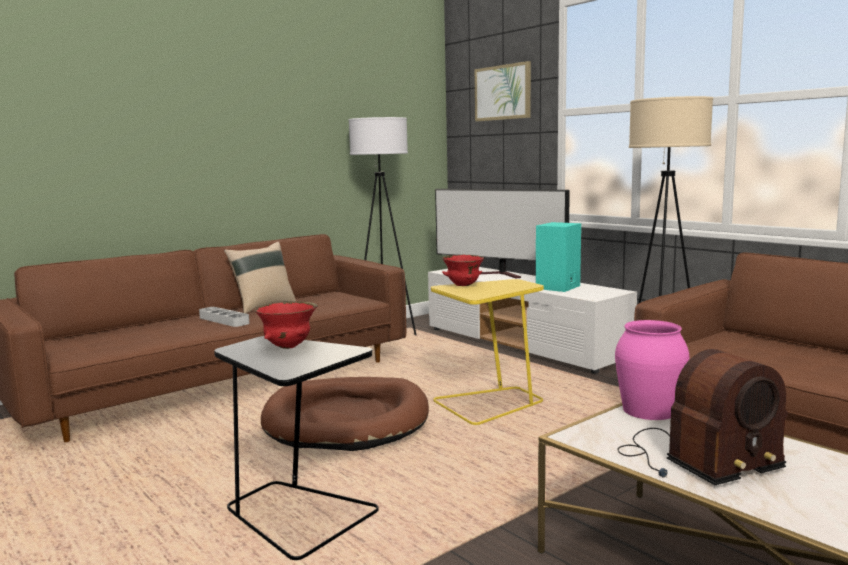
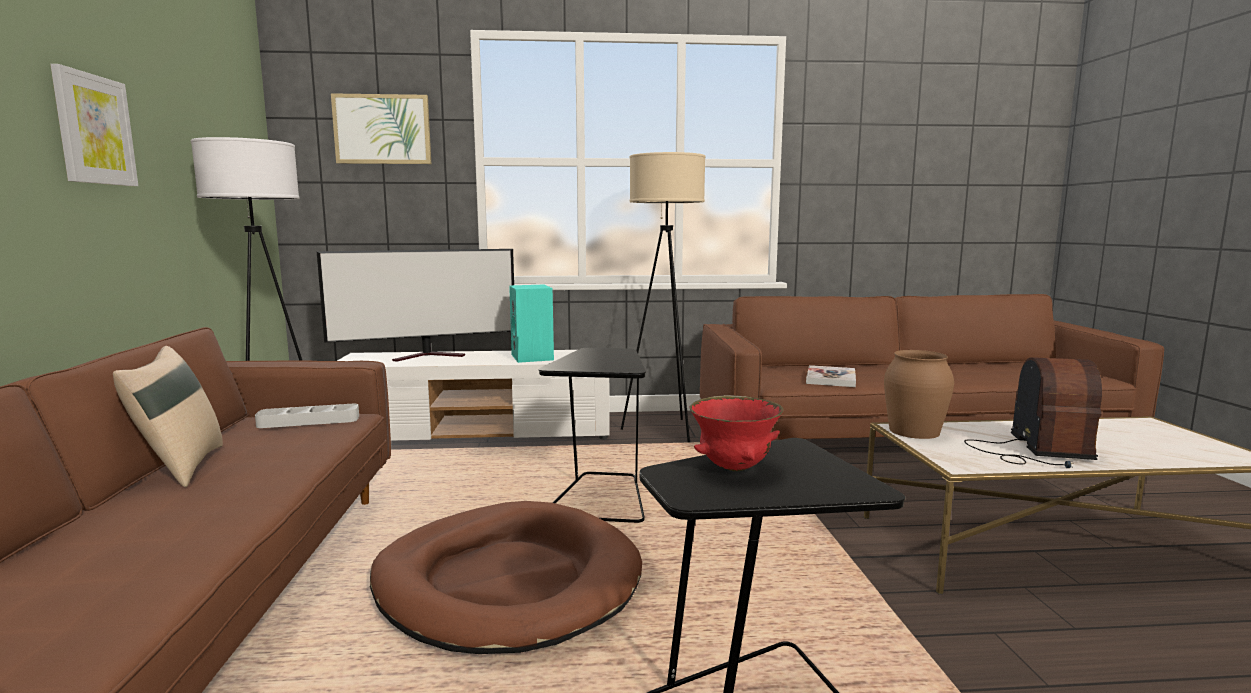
camera: 55 degrees left, 0 degrees up
grey tray [199,307,249,327] -> grey tray moved to [255,404,359,428]
yellow side table [431,279,544,425] -> black side table [538,348,646,523]
red bowl [442,255,484,286] -> none
pink vase [615,320,690,420] -> brown vase [884,350,954,439]
none -> picture [50,64,138,186]
none -> book [806,365,856,387]

